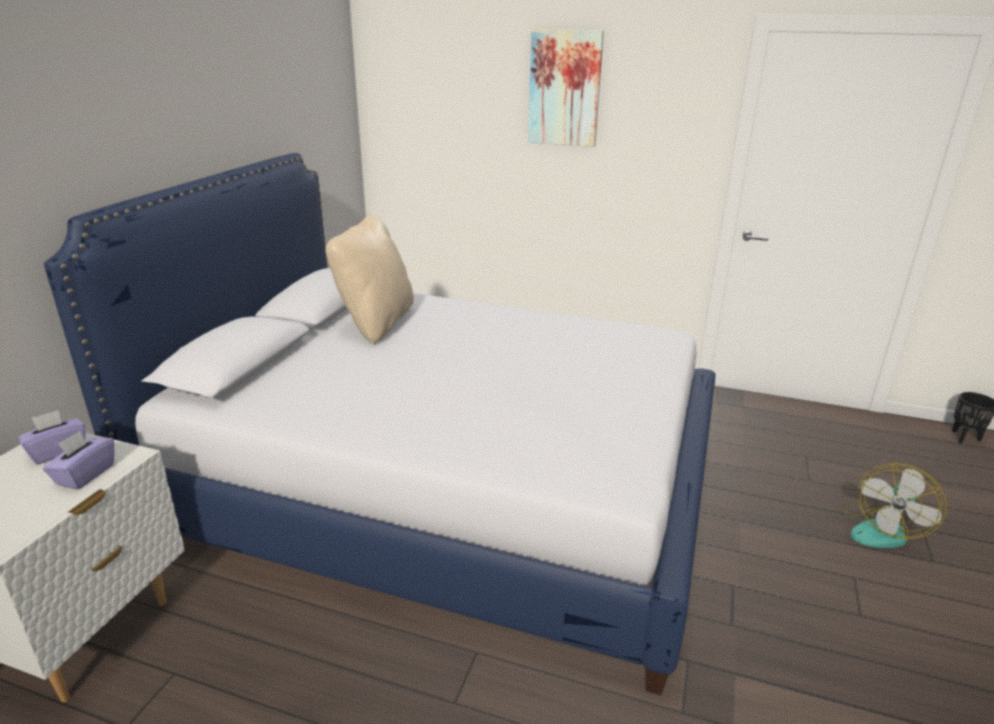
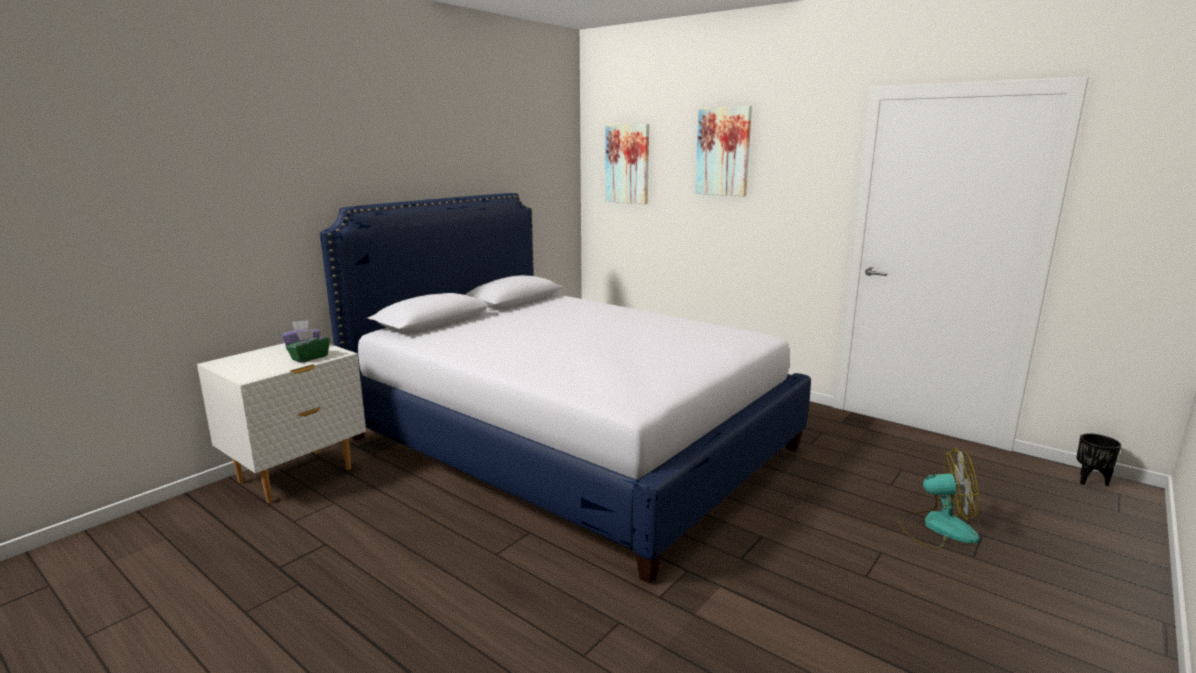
camera: 20 degrees right, 10 degrees down
purple tissue box [43,431,114,490] -> green tissue box [286,329,330,363]
beige pillow [325,215,414,345] -> none
fan [840,463,947,548] -> fan turned 135 degrees counterclockwise [897,448,980,549]
none -> picture [605,124,649,204]

